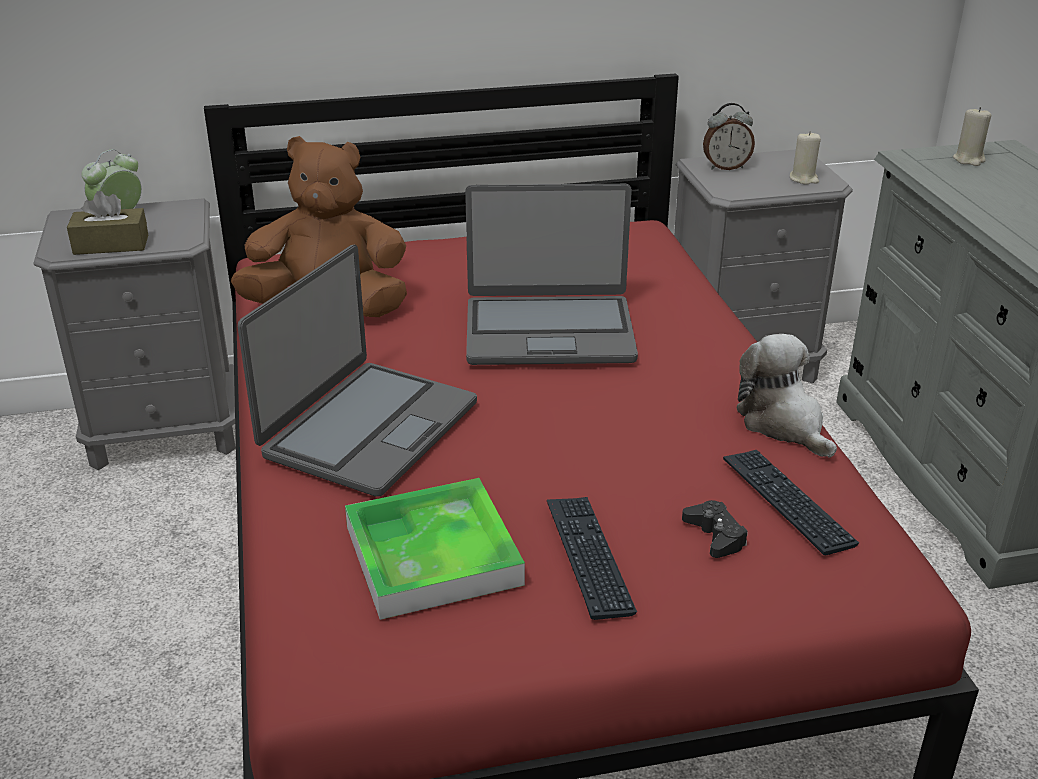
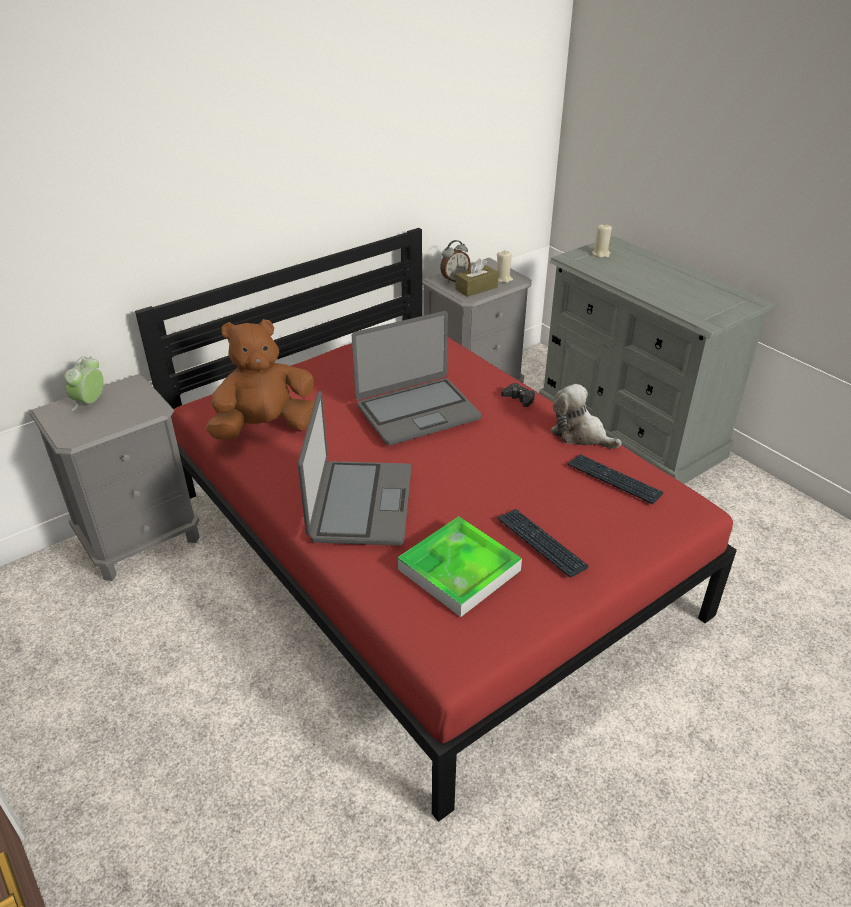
camera: 25 degrees left, 5 degrees up
brown tissue box [67,191,148,255] -> brown tissue box moved to [455,258,498,297]
black game controller [682,500,748,558] -> black game controller moved to [501,383,535,407]

